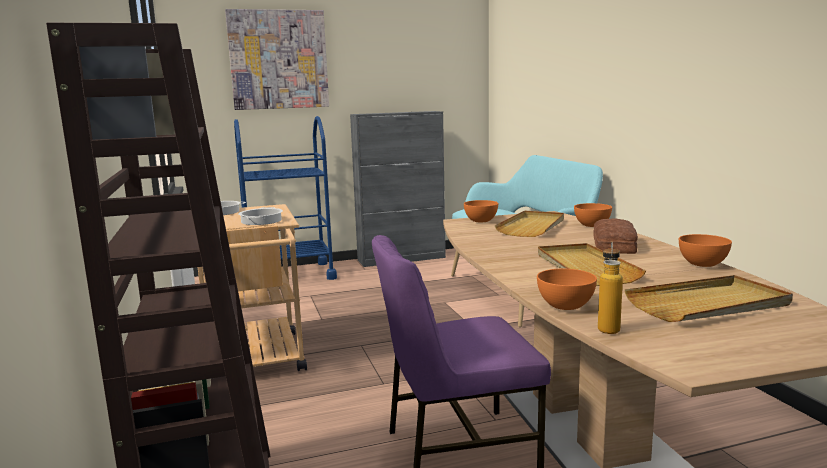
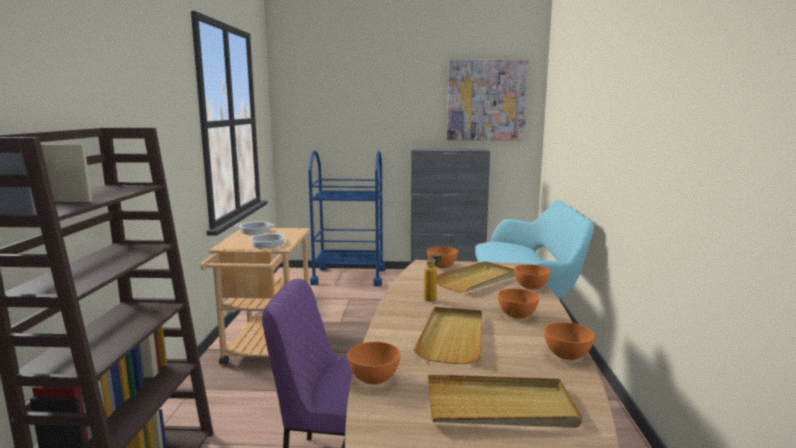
camera: 20 degrees right, 0 degrees up
picture [225,9,329,110] -> picture moved to [447,60,529,140]
bread [593,219,638,254] -> orange bowl [498,288,539,319]
bottle [598,241,623,334] -> bottle moved to [424,249,441,301]

